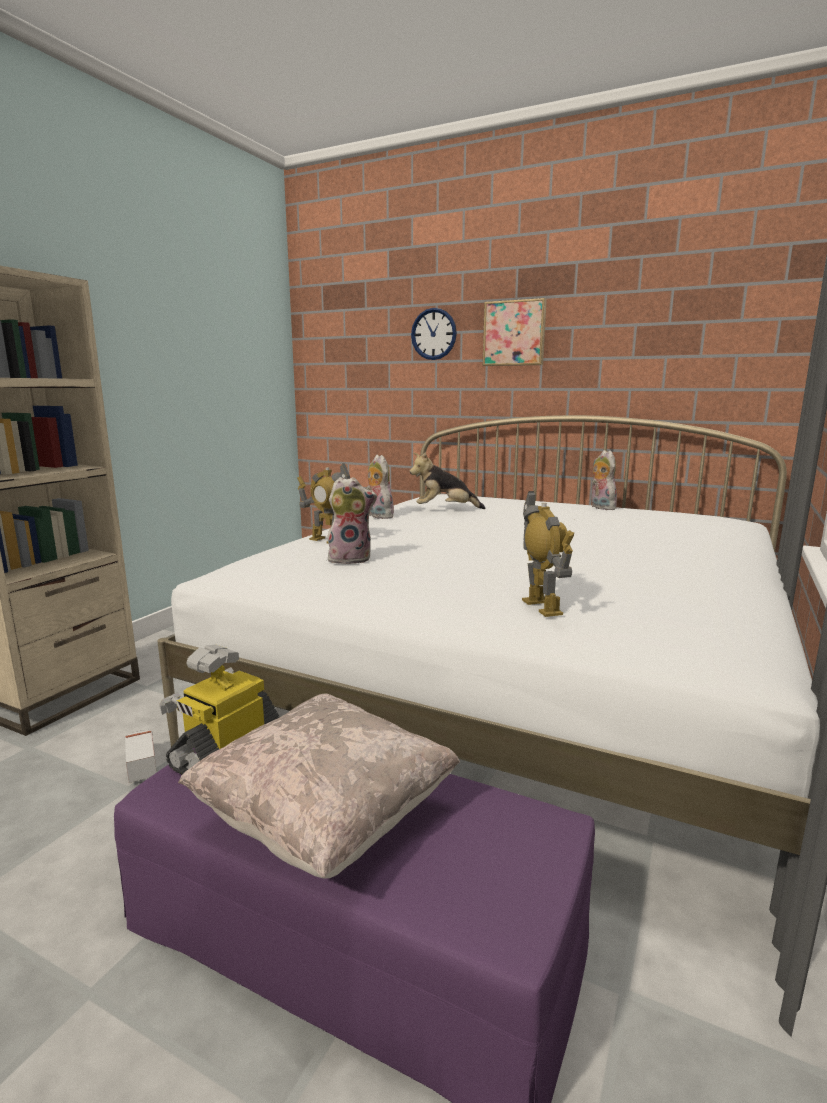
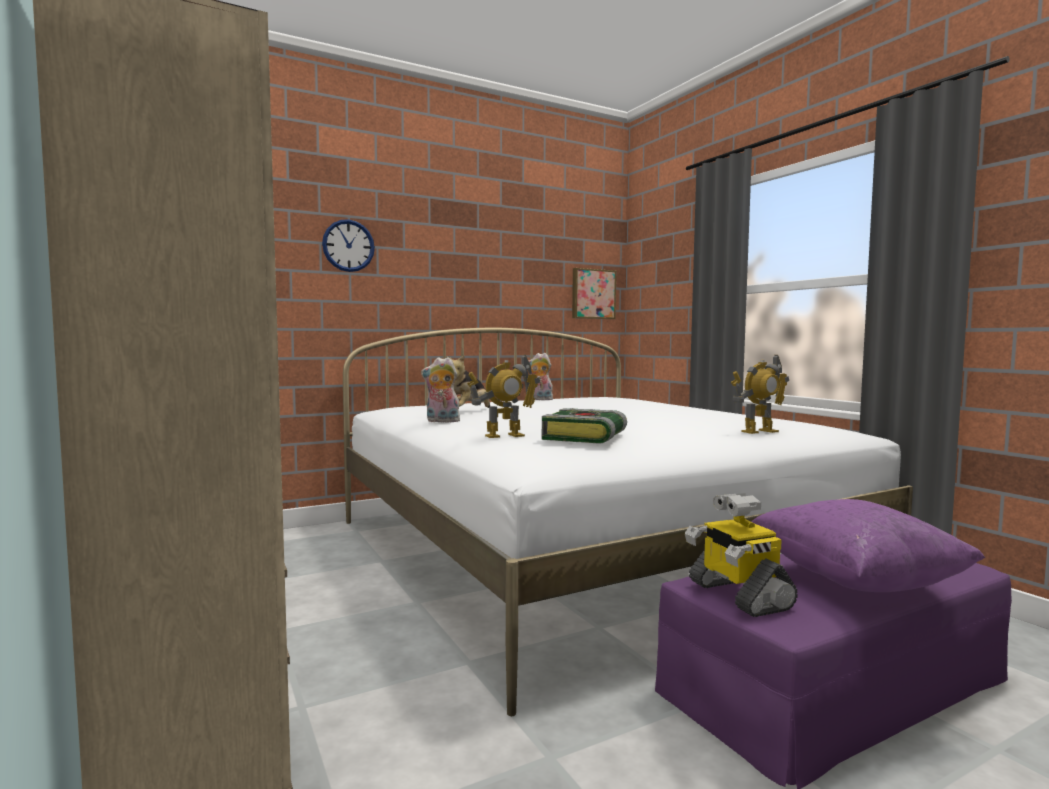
camera: 55 degrees left, 10 degrees down
toy truck [125,730,157,783] -> none
beige pillow [178,694,460,879] -> purple pillow [751,499,985,592]
plush toy [328,477,377,564] -> book [542,408,627,444]
picture [483,298,547,366] -> picture moved to [572,268,616,319]
toy robot [522,491,574,617] -> toy robot turned 135 degrees clockwise [731,355,789,434]

